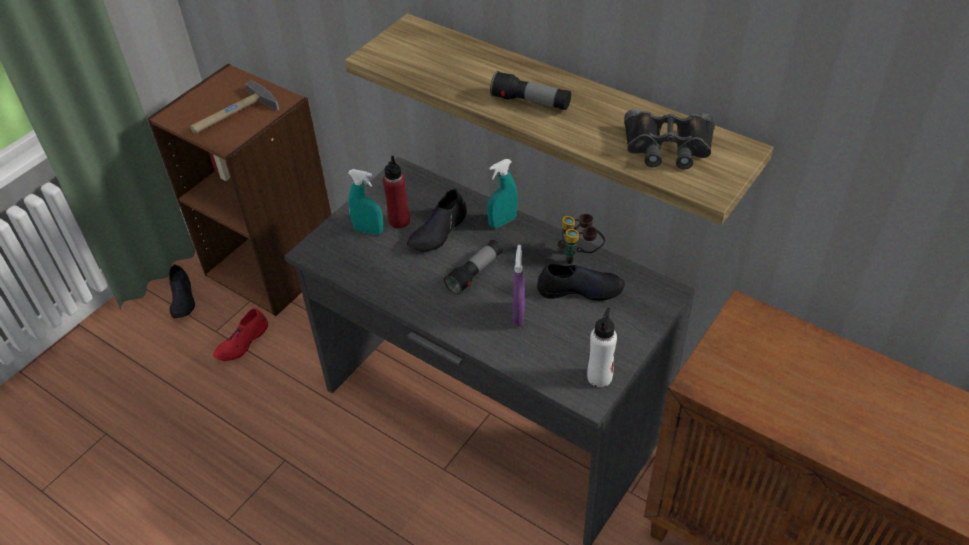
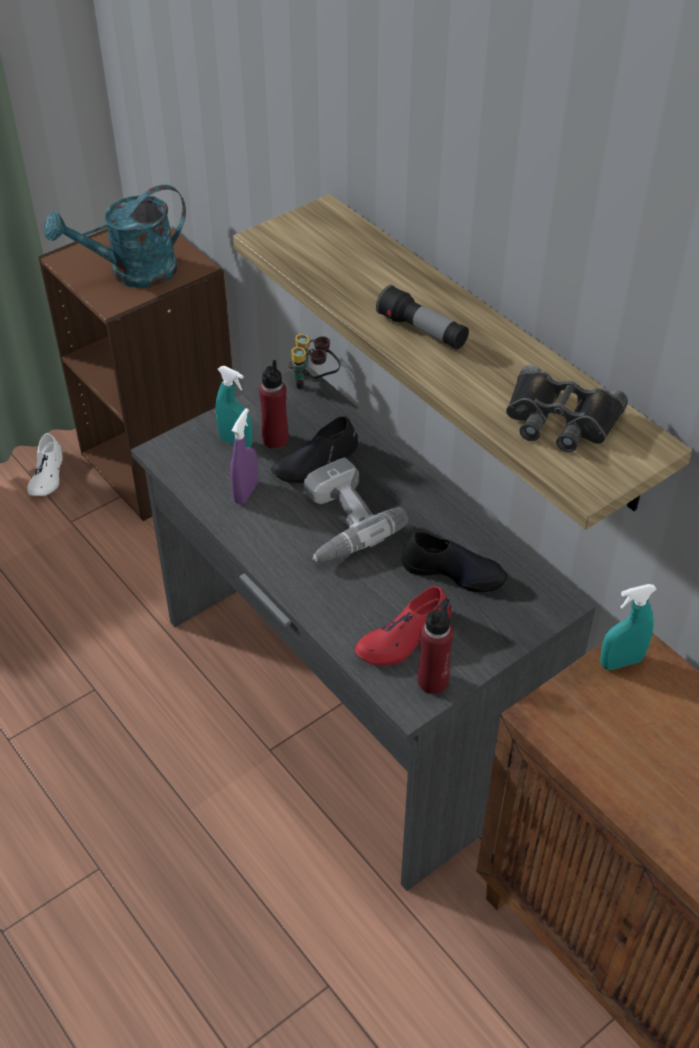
camera: 15 degrees right, 0 degrees up
black shoe [169,264,195,318] -> white shoe [28,433,62,496]
hammer [190,80,279,134] -> turquoise watering can [44,185,186,288]
red shoe [213,308,268,361] -> red shoe moved to [354,586,451,665]
flashlight [444,240,503,295] -> power drill [304,458,408,561]
turquoise spray bottle [487,159,518,228] -> turquoise spray bottle moved to [600,584,657,670]
purple spray bottle [513,245,525,327] -> purple spray bottle moved to [230,408,258,504]
binoculars [558,214,605,264] -> binoculars moved to [288,334,341,389]
white bottle [587,308,617,387] -> red bottle [417,598,453,694]

